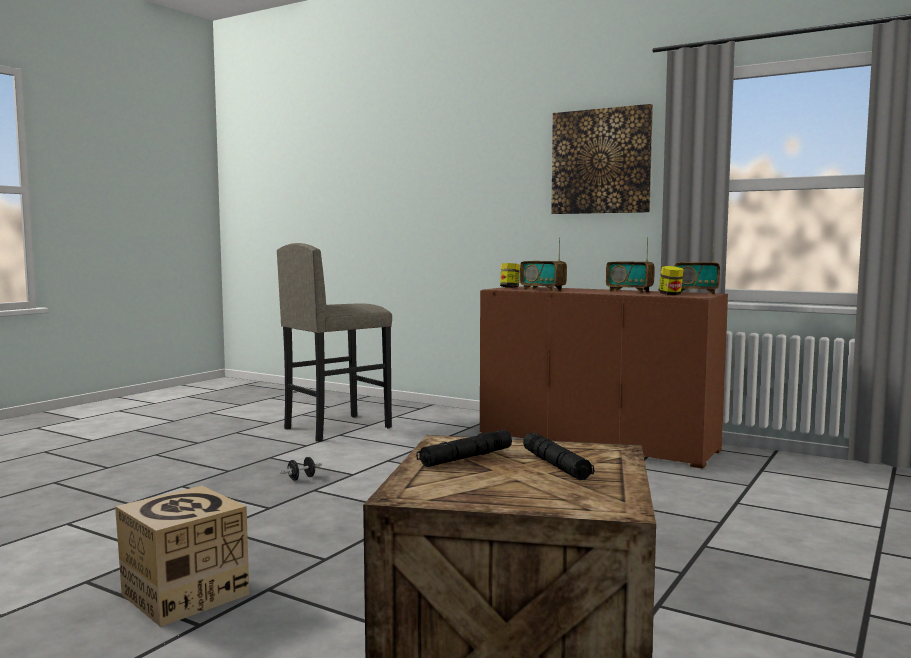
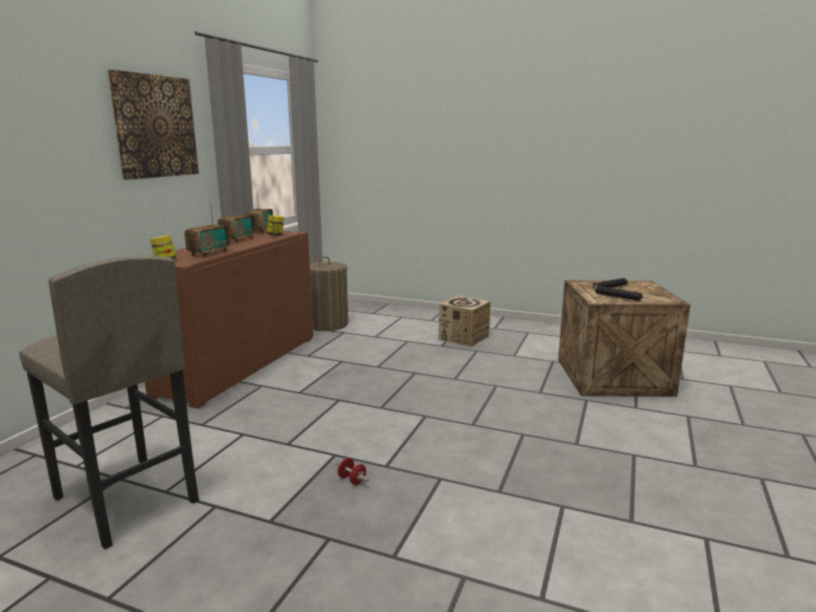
camera: 100 degrees left, 10 degrees up
cardboard box [115,486,249,627] -> cardboard box moved to [438,296,491,347]
black dumbbell [280,457,322,481] -> red dumbbell [335,458,369,485]
none -> laundry basket [310,256,348,331]

